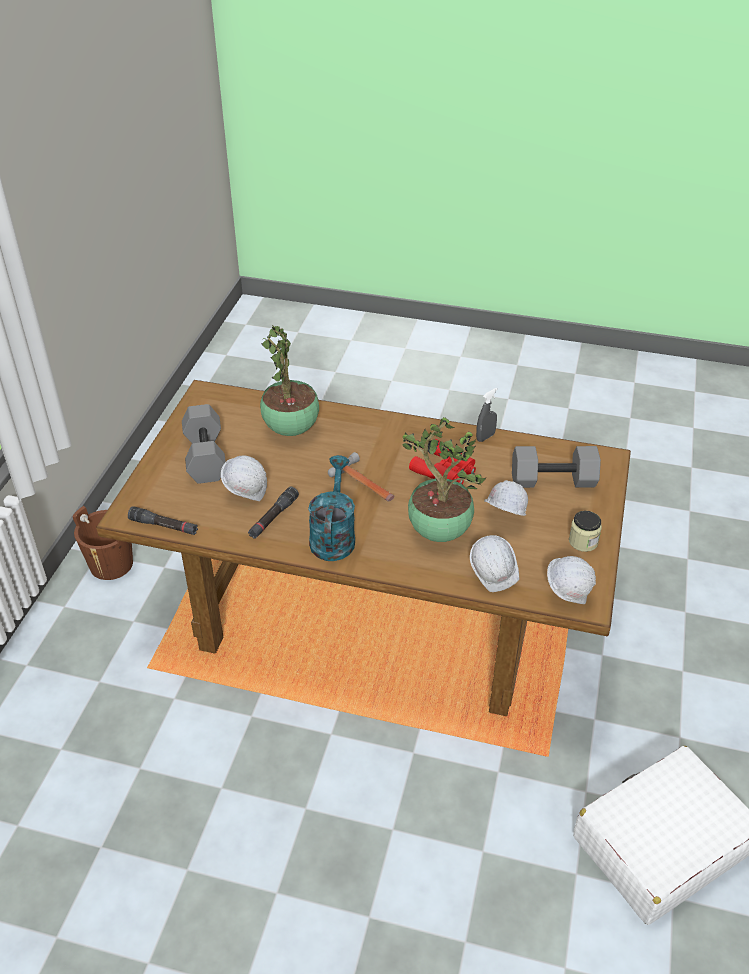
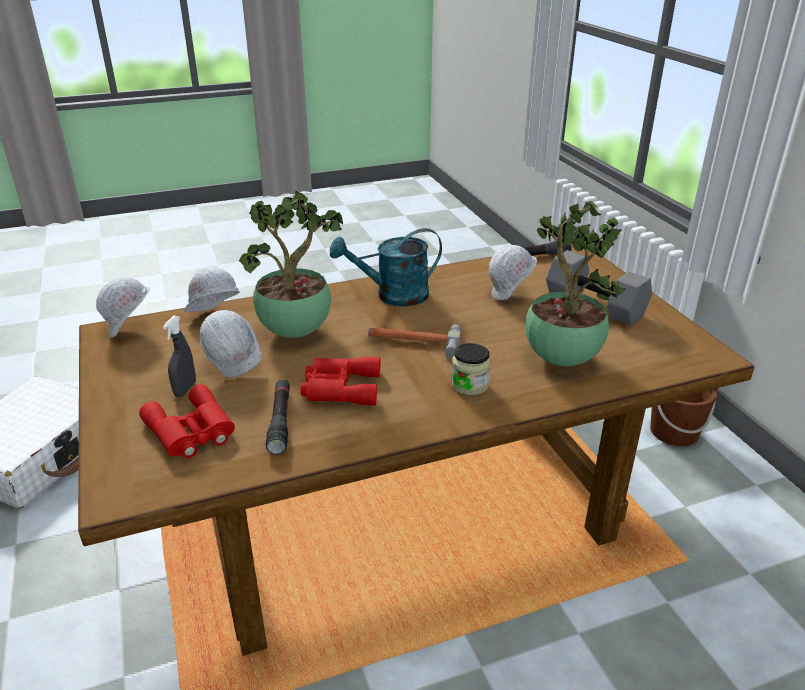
camera: 145 degrees right, 10 degrees down
black flashlight [248,487,299,539] -> black flashlight moved to [266,380,290,455]
turquoise watering can [308,455,355,561] -> turquoise watering can turned 105 degrees clockwise [330,228,442,306]
grey spray bottle [476,388,498,442] -> grey spray bottle moved to [163,316,196,397]
grey dumbbell [512,446,601,488] -> red binoculars [139,384,235,458]
jar [569,511,602,552] -> jar moved to [451,343,491,395]

